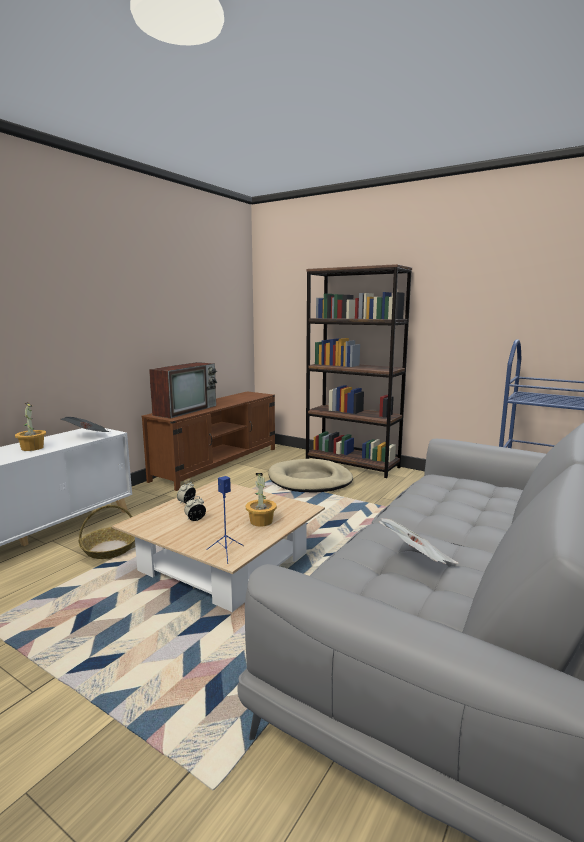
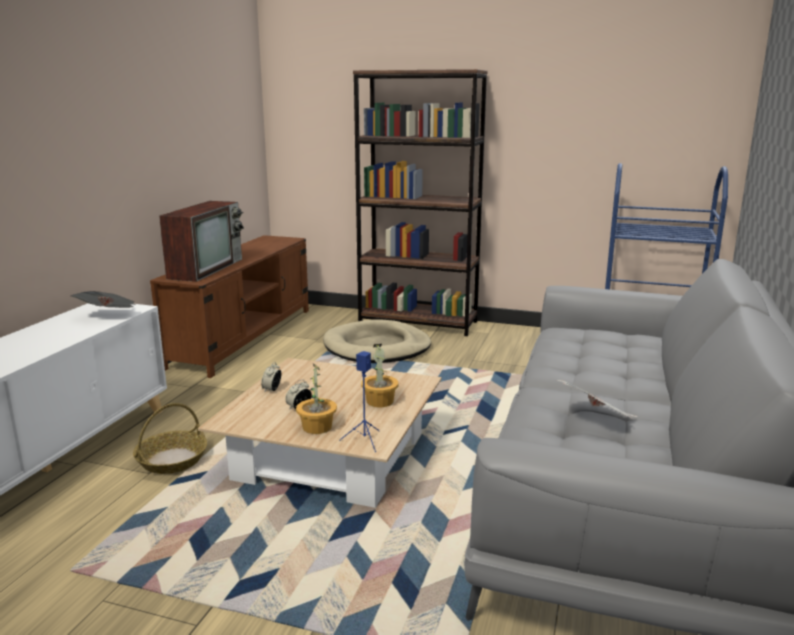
camera: 15 degrees left, 5 degrees up
potted plant [15,402,46,451] -> potted plant moved to [296,363,337,434]

